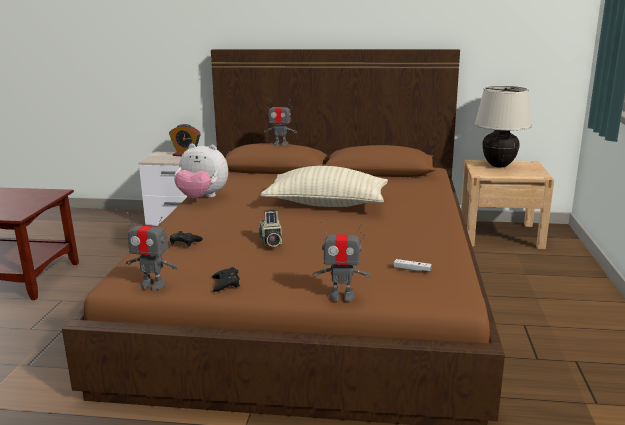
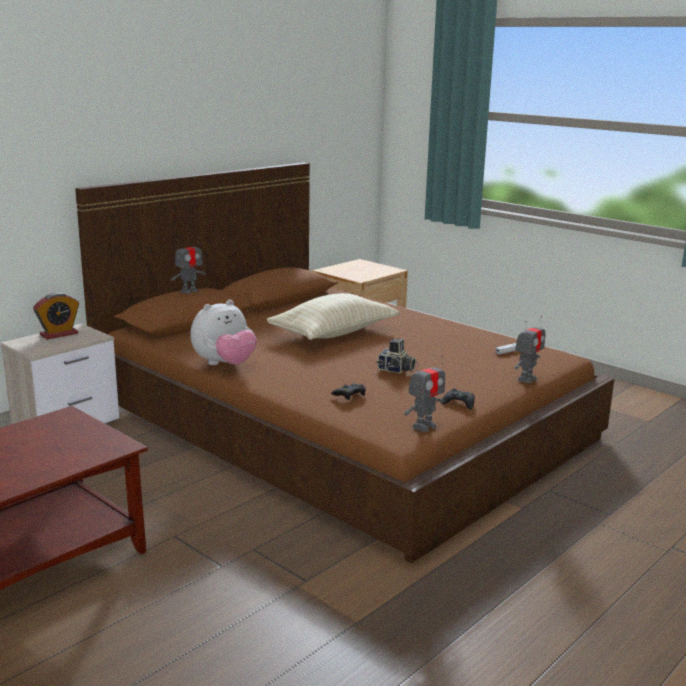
camera: 55 degrees left, 0 degrees up
beige table lamp [474,86,532,168] -> none

